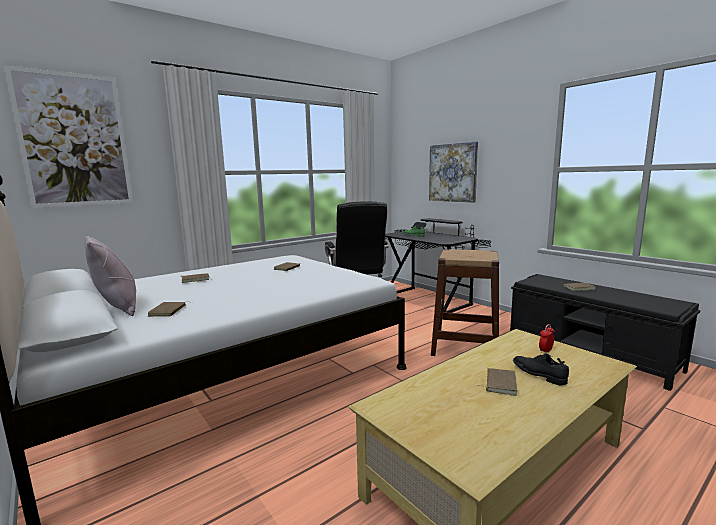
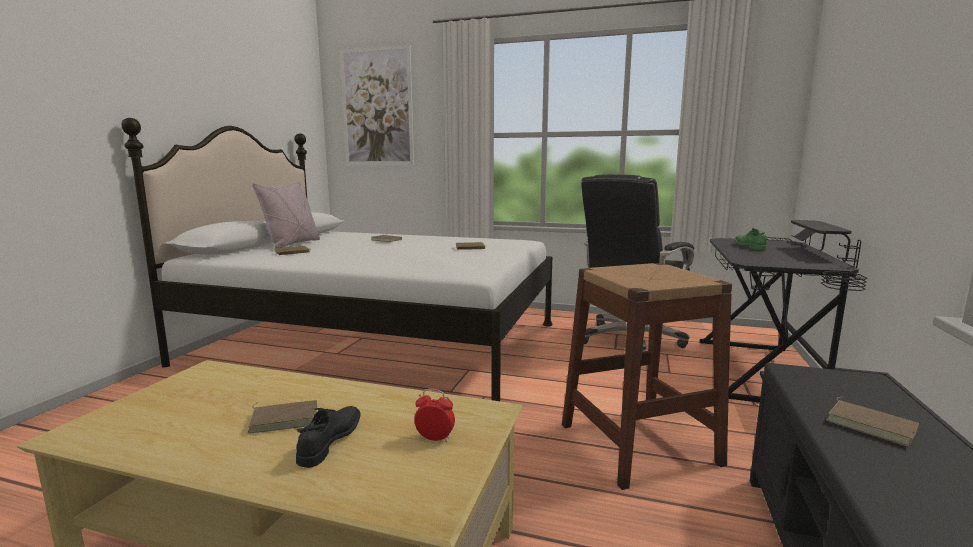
camera: 55 degrees right, 0 degrees up
picture [429,141,478,203] -> none

